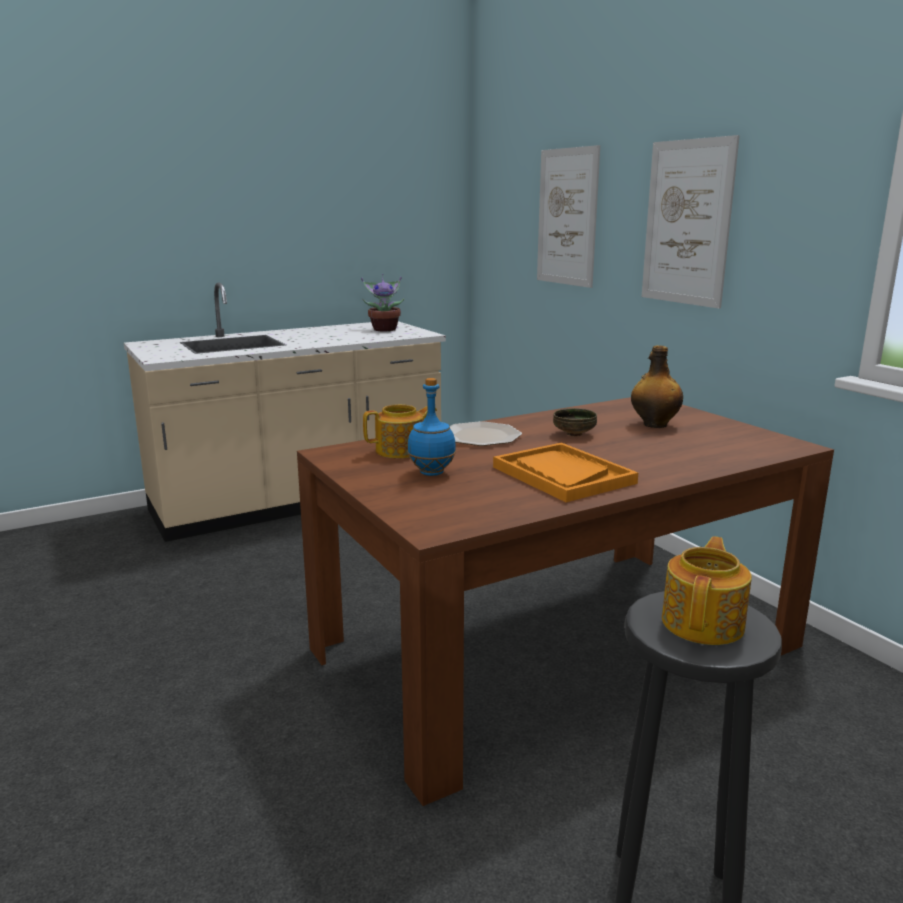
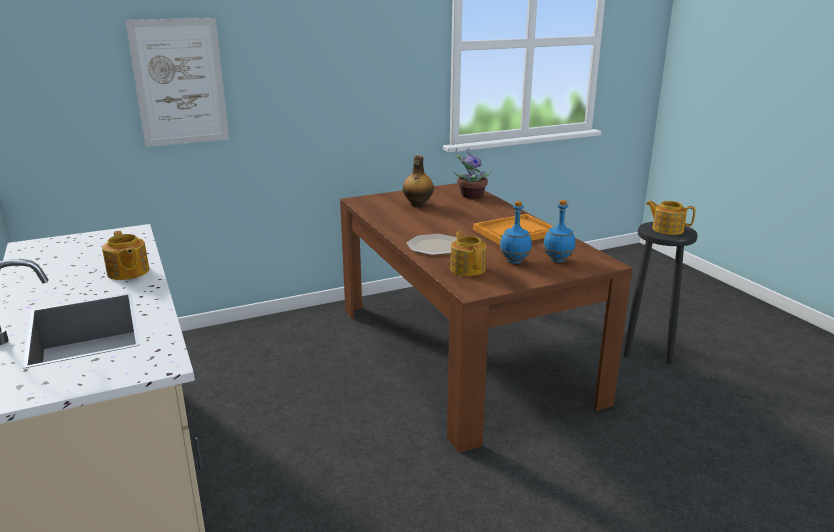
camera: 85 degrees left, 5 degrees up
potted plant [361,274,405,331] -> potted plant moved to [454,149,492,199]
bowl [553,408,597,437] -> none
picture [642,135,740,309] -> none
none -> teapot [102,231,149,280]
none -> blue bottle [543,200,575,263]

